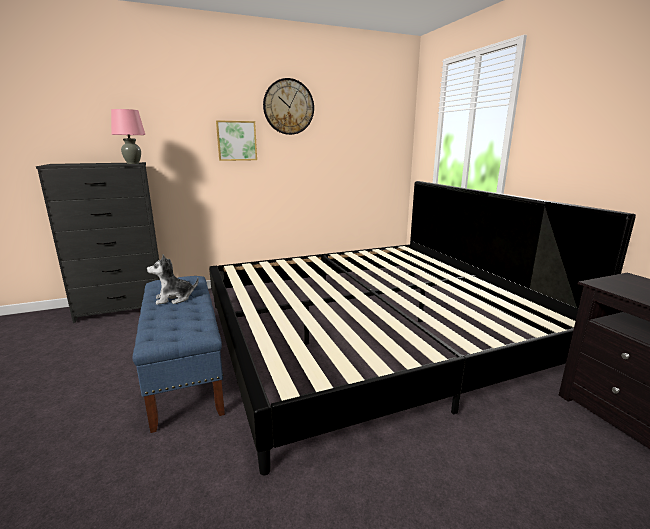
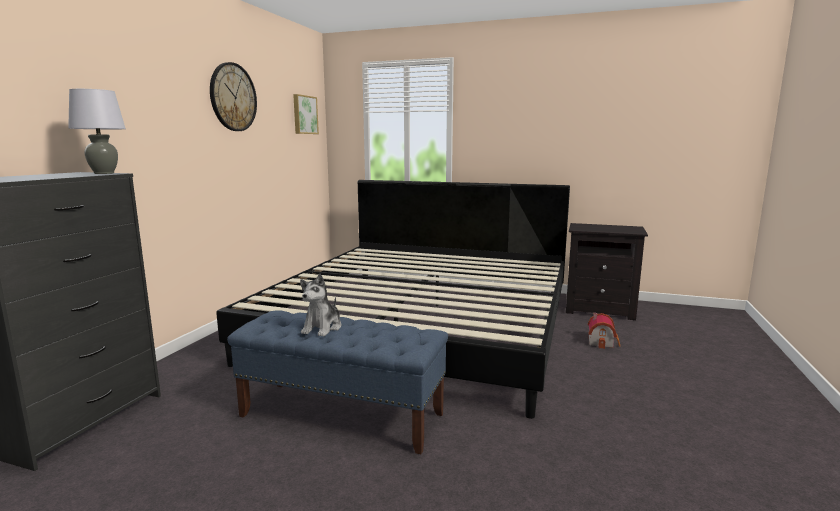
camera: 50 degrees left, 5 degrees down
pink table lamp [111,109,145,164] -> grey table lamp [68,89,126,174]
picture [216,120,257,161] -> picture moved to [293,94,319,134]
none -> toy house [588,313,620,349]

